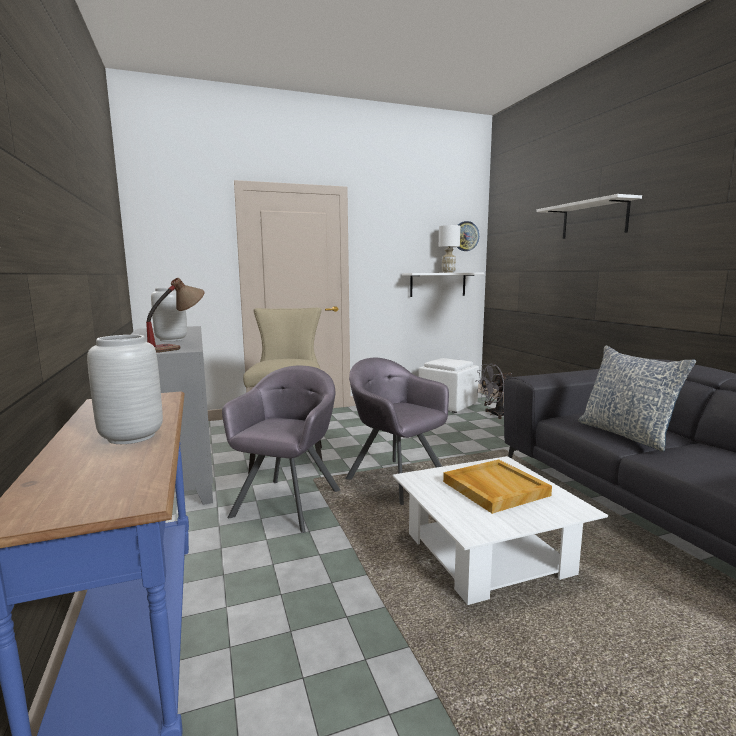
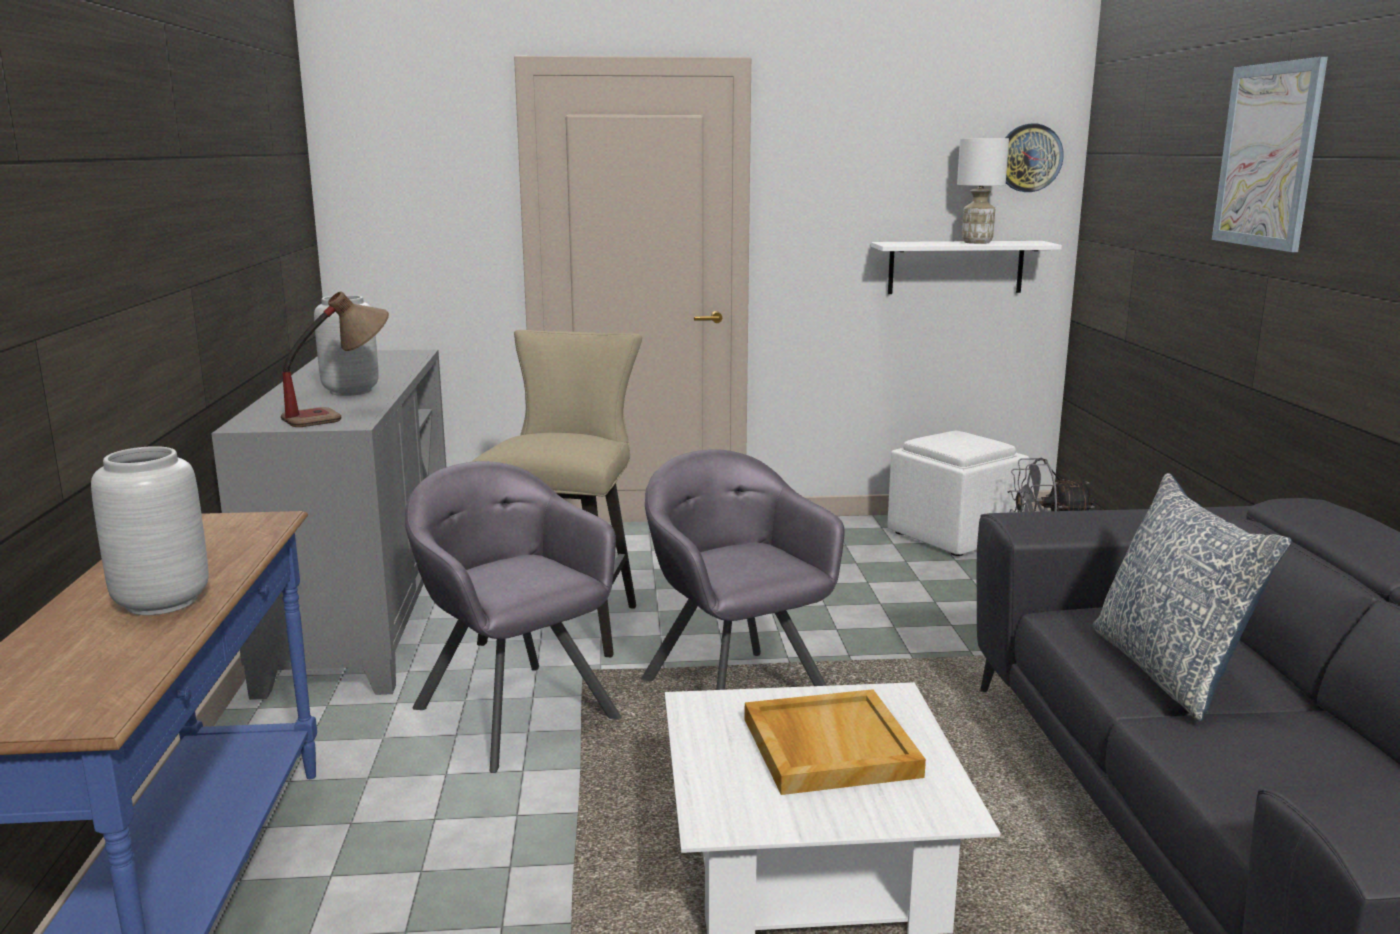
camera: 15 degrees right, 5 degrees up
grey armchair [222,366,340,533] -> grey armchair turned 75 degrees counterclockwise [405,461,622,773]
white shelf [536,194,642,239] -> picture [1212,57,1328,252]

